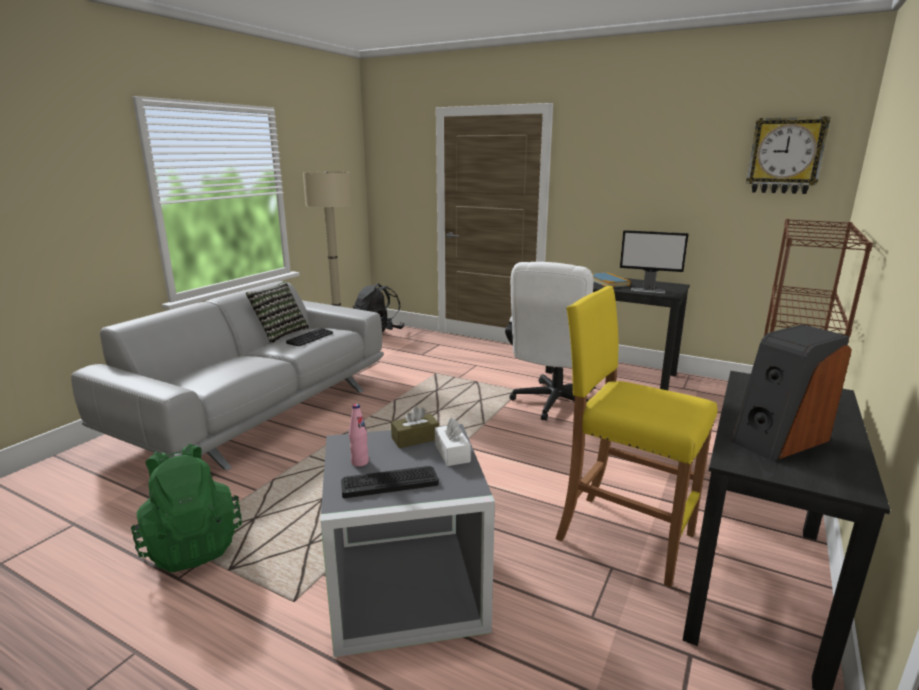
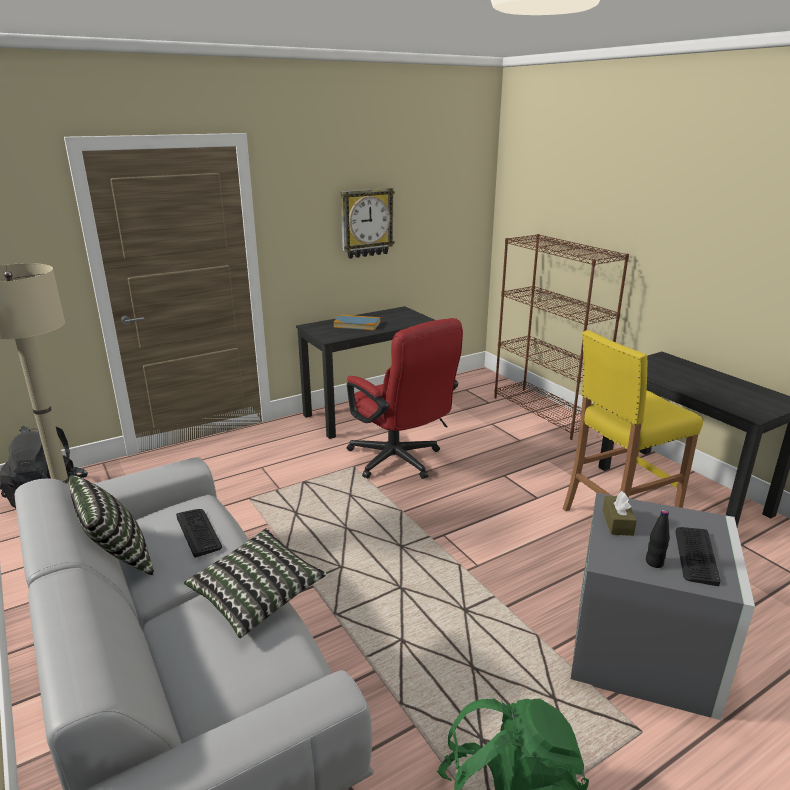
camera: 60 degrees left, 5 degrees up
pink bottle [349,404,369,467] -> black bottle [646,510,670,568]
white tissue box [435,418,471,466] -> none
white office chair [505,262,596,421] -> red office chair [347,318,463,479]
monitor [620,230,688,293] -> none
speaker [731,324,852,461] -> none
wall clock [746,116,831,194] -> wall clock moved to [341,188,395,259]
none -> pillow [184,528,326,638]

